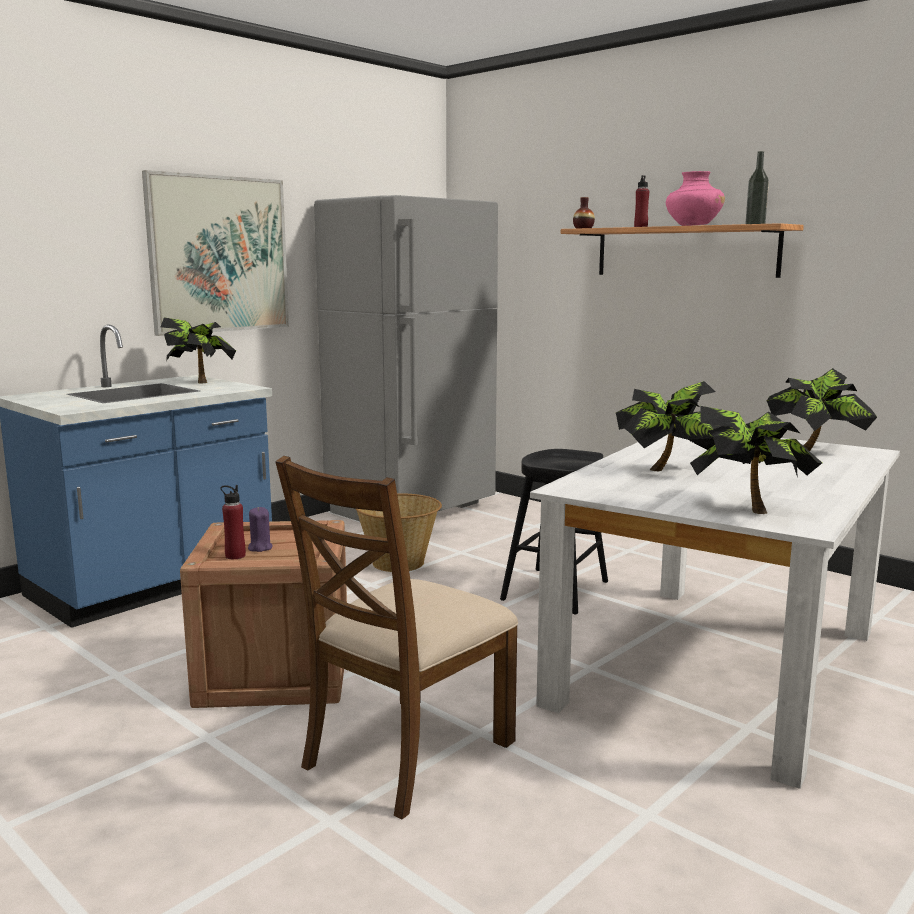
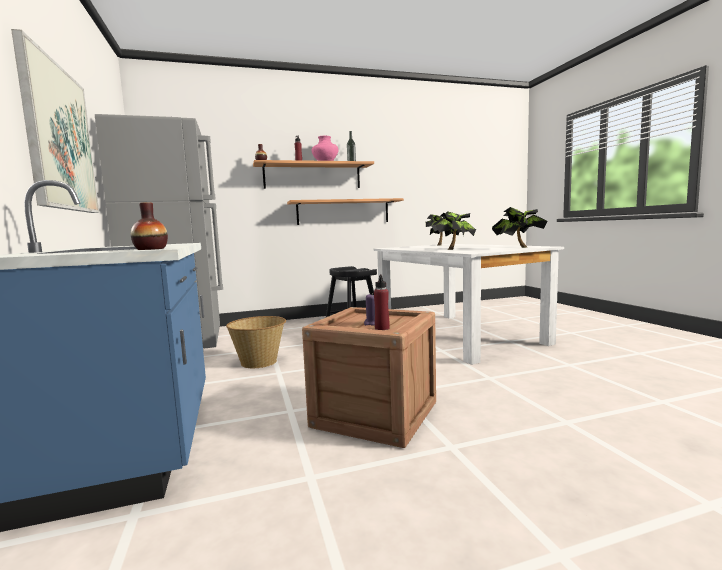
camera: 60 degrees left, 5 degrees down
potted plant [161,317,236,383] -> none
brown chair [275,456,518,819] -> none
none -> vase [131,202,168,250]
none -> shelf [287,198,404,225]

